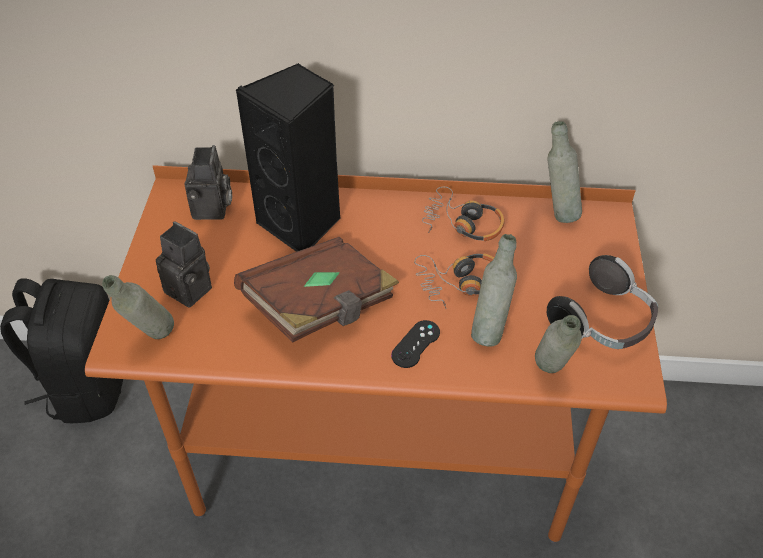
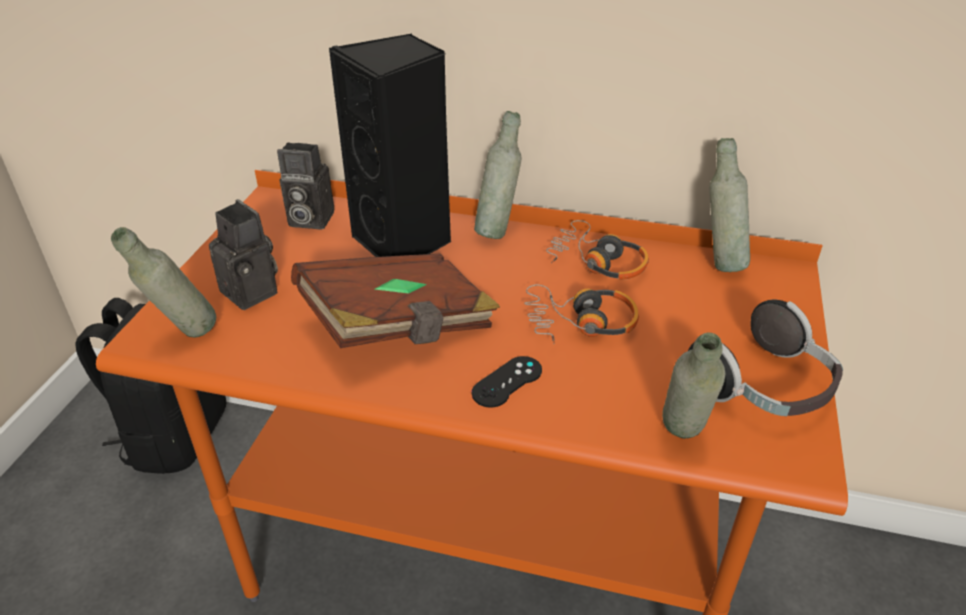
camera: 10 degrees right, 10 degrees down
camera [184,145,232,220] -> camera turned 90 degrees clockwise [277,142,334,230]
grey bottle [471,234,517,347] -> grey bottle moved to [474,111,521,239]

